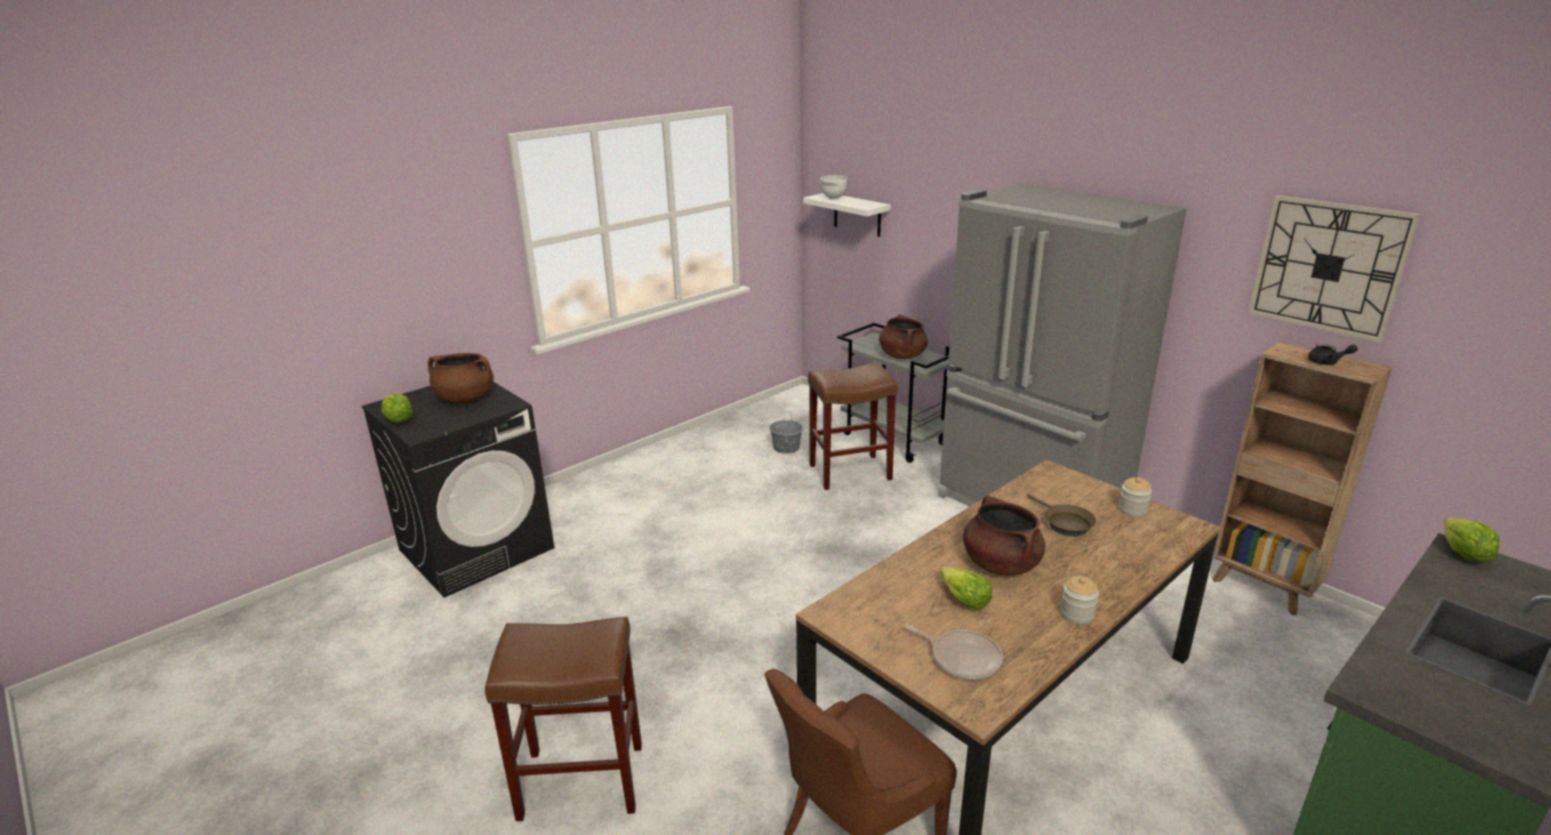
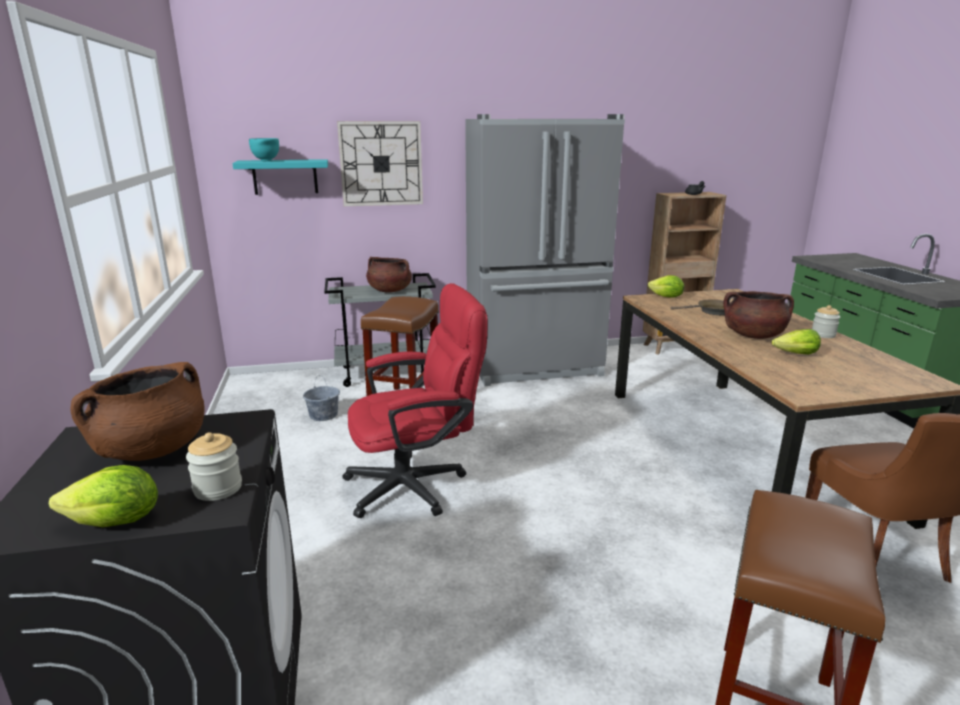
camera: 60 degrees left, 5 degrees down
white shelf [803,193,891,237] -> turquoise shelf [232,159,328,195]
white bowl [820,175,848,200] -> turquoise bowl [249,138,279,161]
frying pan [905,625,1003,680] -> none
jar [1119,477,1152,517] -> jar moved to [186,432,242,501]
wall clock [1248,195,1421,343] -> wall clock moved to [337,121,423,206]
lettuce [1443,517,1499,562] -> lettuce moved to [648,275,684,298]
none -> red office chair [342,283,488,518]

